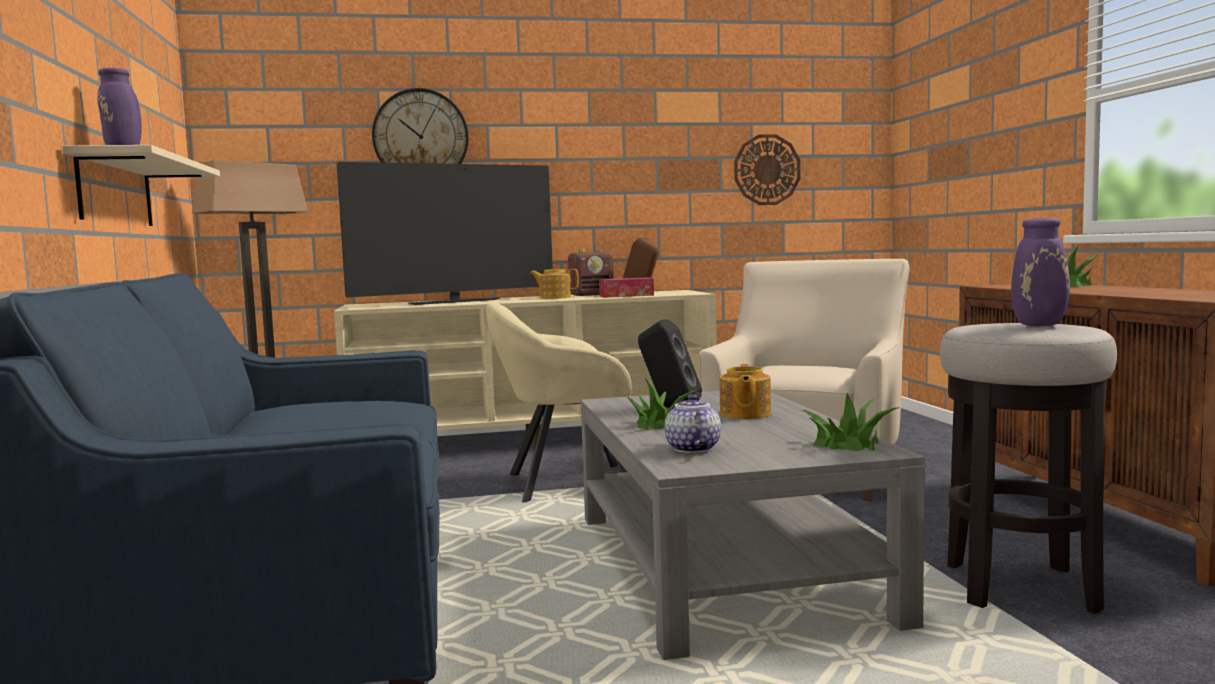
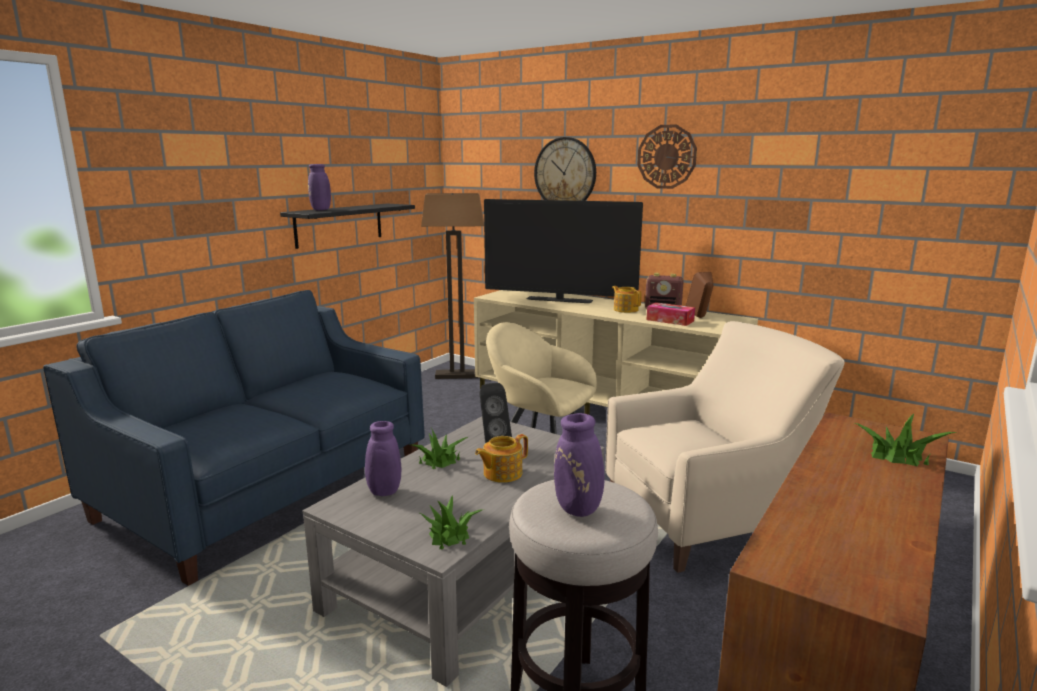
camera: 45 degrees right, 10 degrees up
beige shelf [62,145,220,226] -> black shelf [280,203,415,249]
teapot [665,394,721,453] -> purple vase [342,421,401,496]
wall clock [734,134,801,205] -> wall clock moved to [637,124,697,189]

